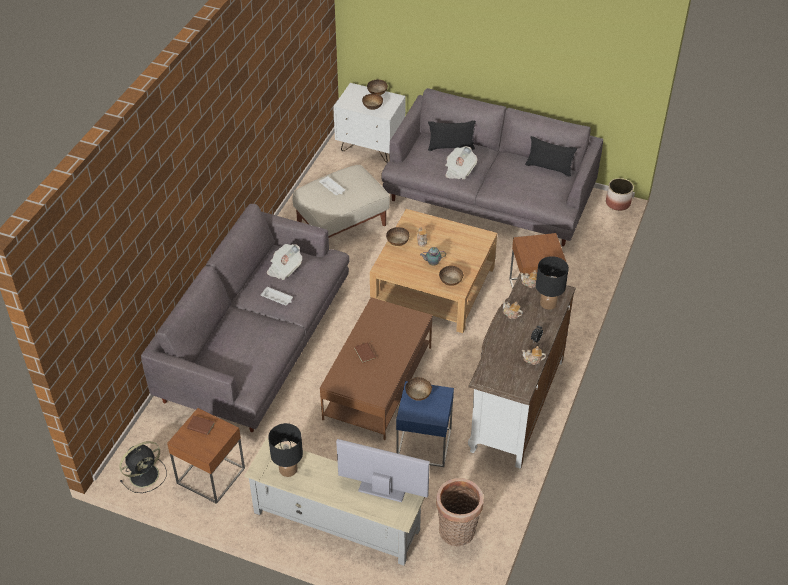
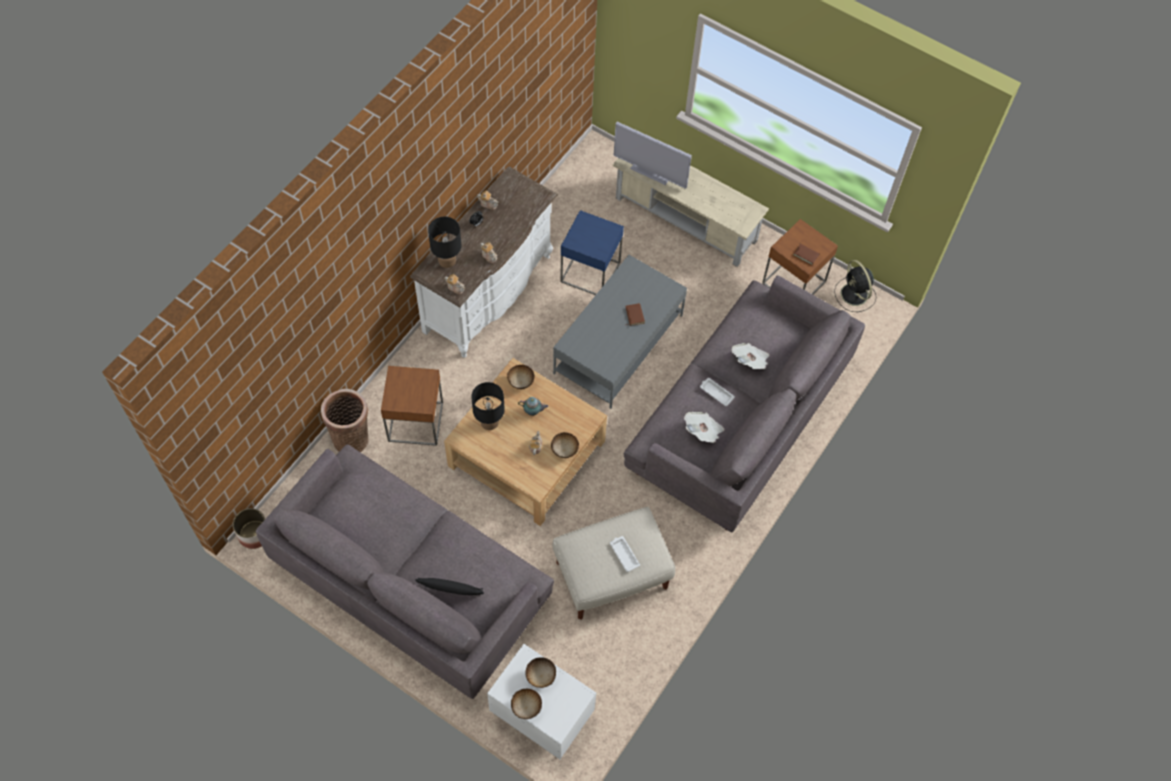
camera: 170 degrees left, 15 degrees up
black fan [119,441,167,493] -> black fan turned 90 degrees counterclockwise [834,260,876,312]
black table lamp [268,423,303,477] -> black table lamp moved to [471,382,505,430]
brown coffee table [320,297,433,440] -> grey coffee table [553,255,687,409]
bowl [405,377,432,401] -> none
basket [436,478,484,546] -> basket moved to [321,389,369,452]
newspaper [445,146,477,179] -> newspaper moved to [732,343,769,370]
black pillow [525,136,577,177] -> none

